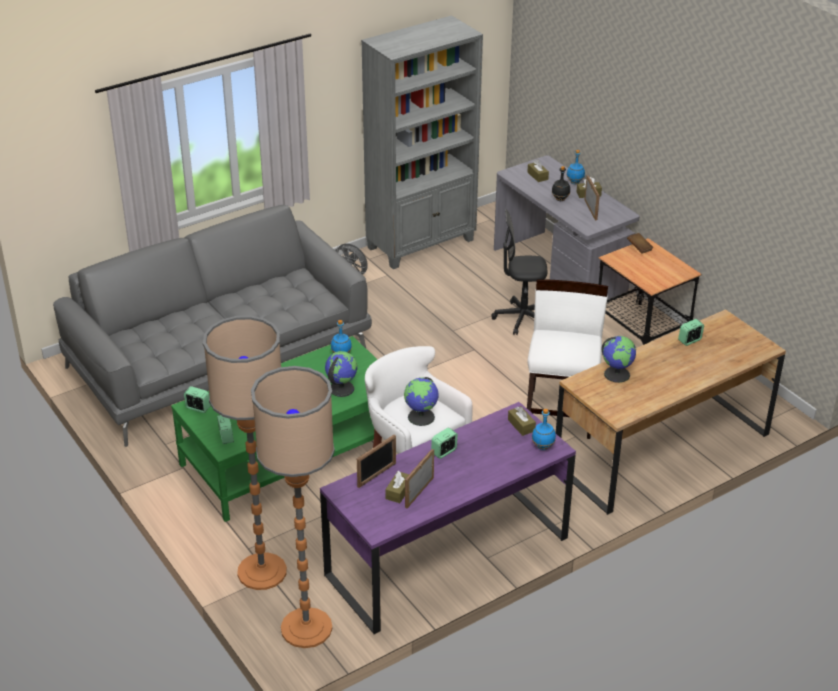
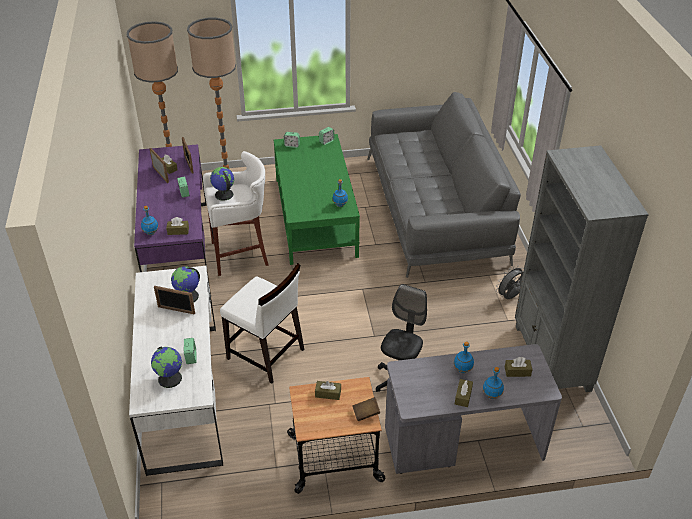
camera: 115 degrees right, 5 degrees up
globe [325,351,357,397] -> globe moved to [151,346,182,388]
black bottle [552,166,570,201] -> blue bottle [454,341,474,373]
brown desk [556,309,786,515] -> white desk [129,266,223,476]
picture frame [585,175,600,220] -> picture frame moved to [154,286,195,314]
none -> brown tissue box [315,381,341,400]

